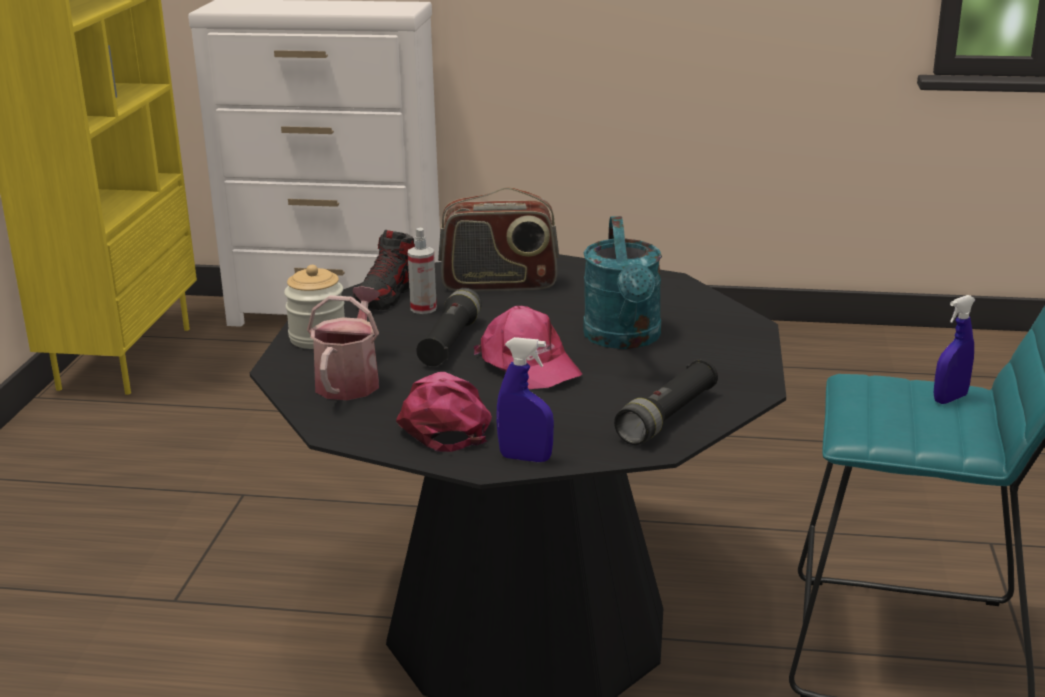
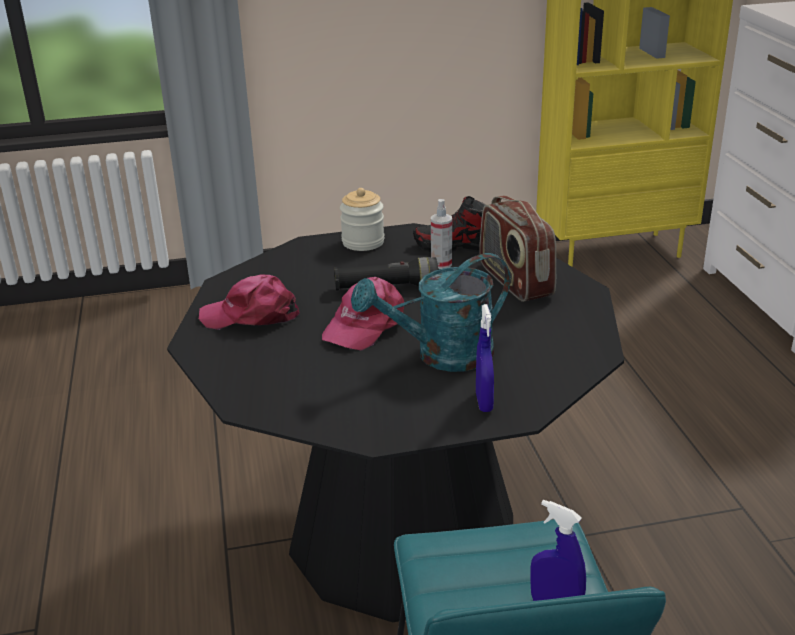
camera: 70 degrees right, 5 degrees up
watering can [307,286,380,400] -> none
pink cap [396,372,492,452] -> pink cap turned 150 degrees counterclockwise [199,274,300,330]
blue spray bottle [496,337,554,462] -> blue spray bottle moved to [476,304,494,412]
black flashlight [614,359,718,445] -> none

